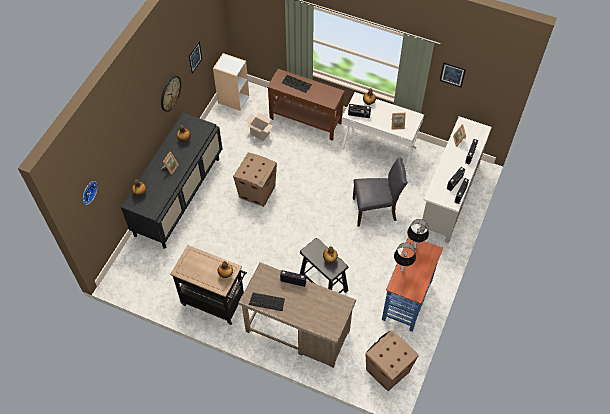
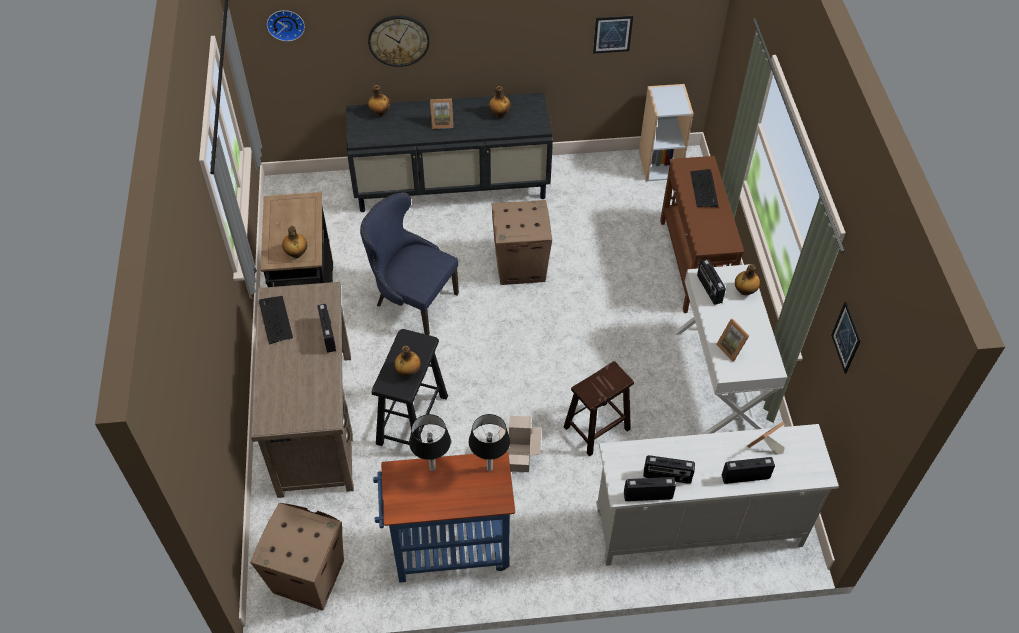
camera: 60 degrees right, 5 degrees down
wall clock [161,76,181,112] -> wall clock moved to [368,15,429,67]
cardboard box [245,113,273,141] -> cardboard box moved to [499,416,541,472]
grey chair [353,157,408,227] -> brown stool [564,361,634,456]
none -> blue chair [360,192,459,335]

